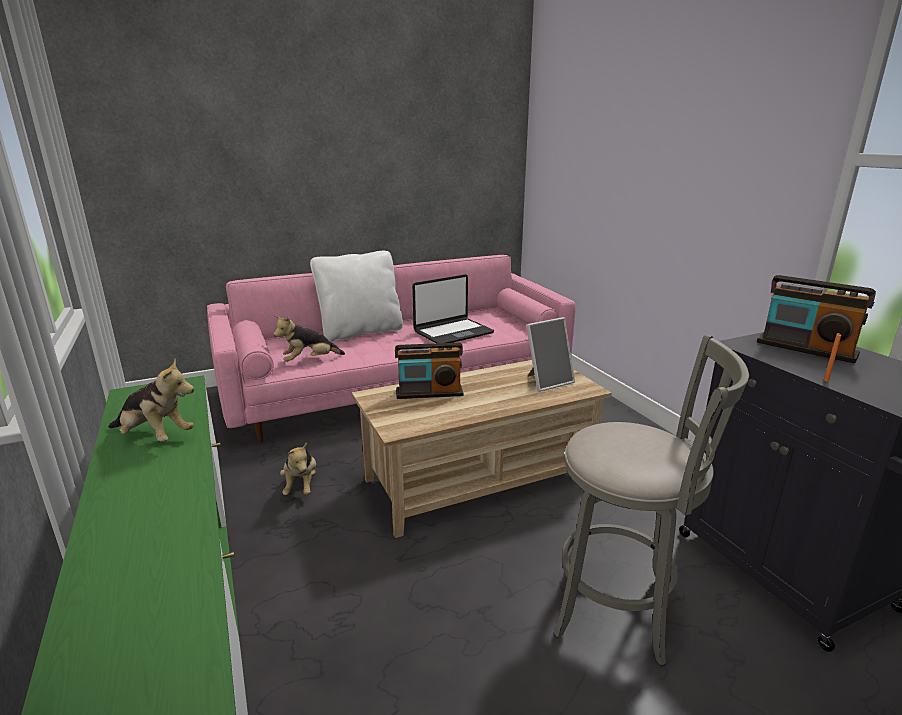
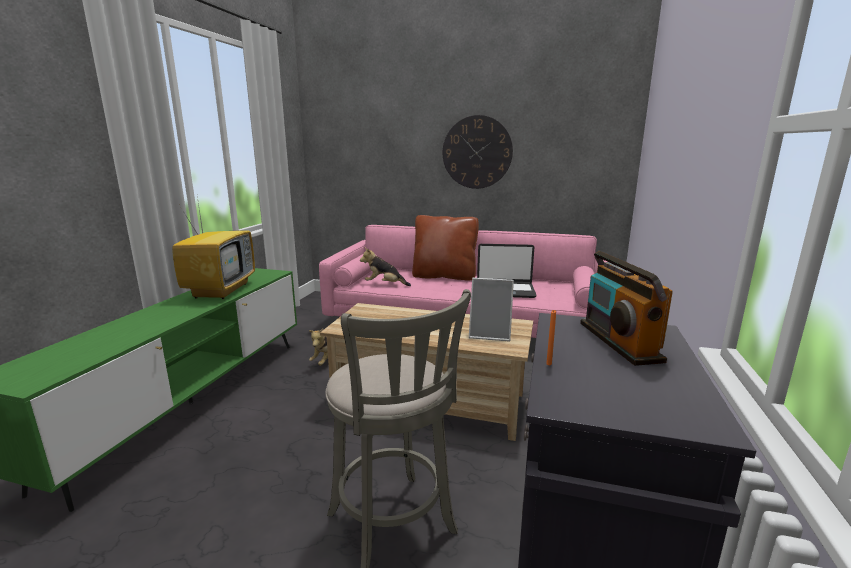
camera: 40 degrees right, 5 degrees down
plush toy [108,359,194,442] -> television [172,197,255,299]
white pillow [310,251,403,342] -> brown pillow [412,215,479,281]
radio [395,343,463,399] -> none
none -> wall clock [443,115,513,189]

